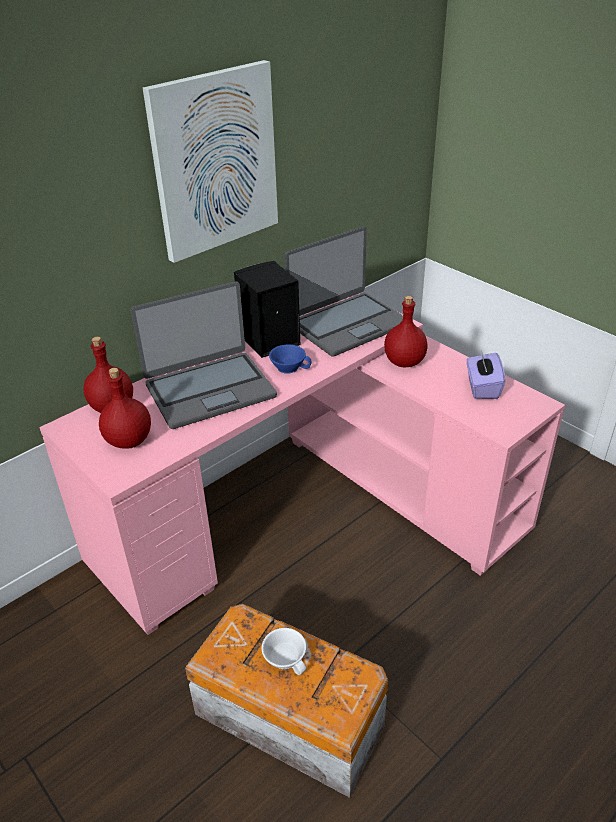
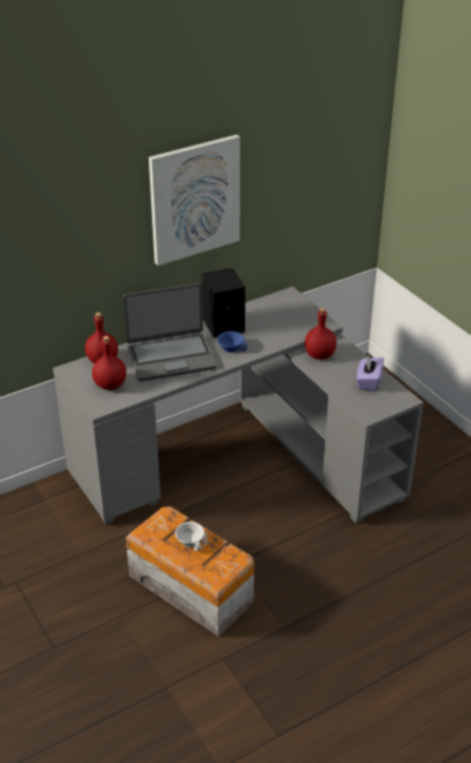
camera: 10 degrees right, 0 degrees up
pink desk [39,293,565,635] -> grey desk [53,286,424,525]
laptop [285,226,403,357] -> none

